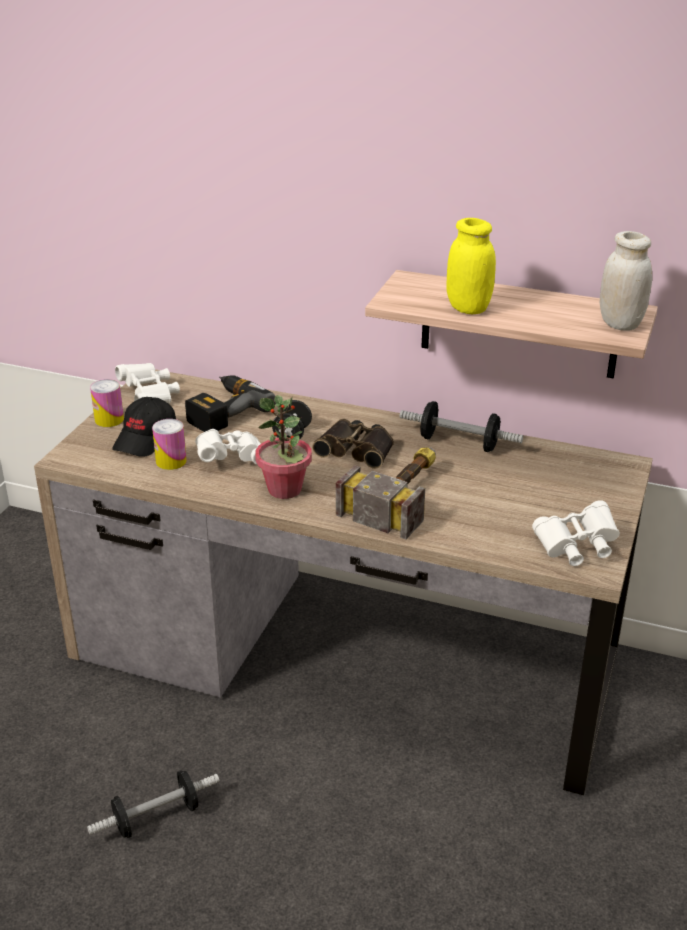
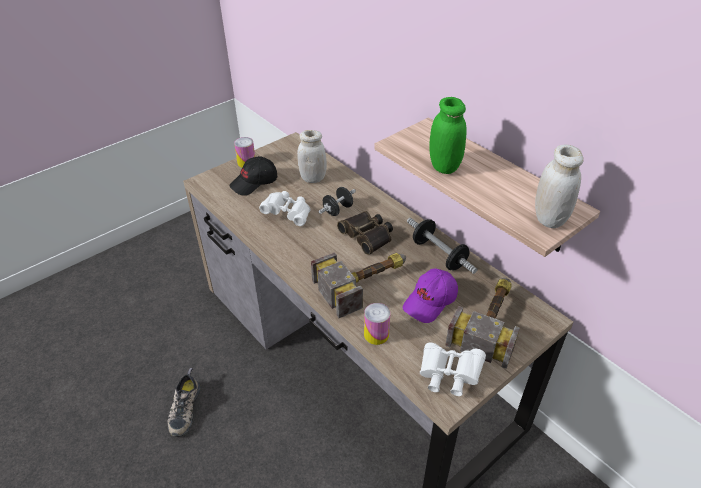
camera: 30 degrees right, 10 degrees up
dumbbell [87,770,220,838] -> shoe [168,368,201,437]
white binoculars [115,363,180,404] -> none
can [152,419,187,470] -> can moved to [364,303,391,345]
power drill [185,375,276,432] -> white jar [297,130,327,183]
potted plant [255,395,312,499] -> none
yellow jar [447,218,496,314] -> green jar [429,97,466,174]
none -> purple cap [402,268,458,323]
none -> hammer [445,278,520,369]

